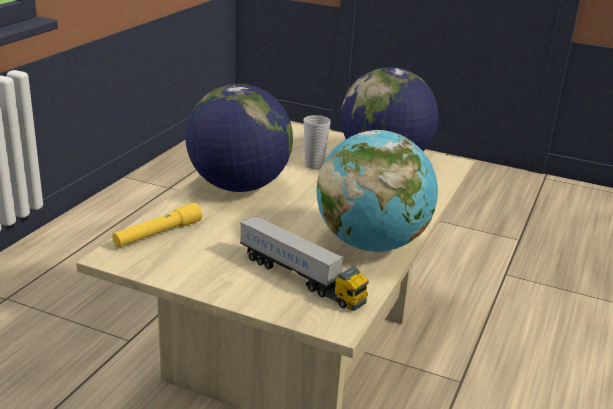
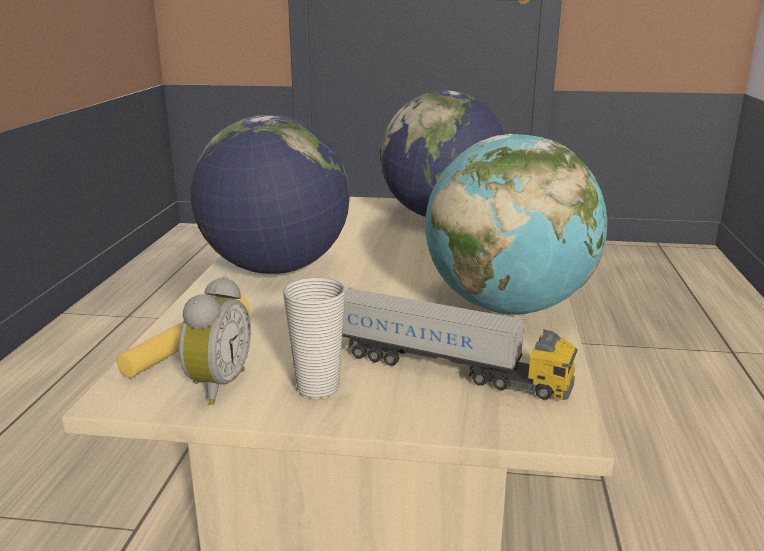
camera: 15 degrees left, 5 degrees down
cup [304,115,331,169] -> cup moved to [283,278,346,399]
none -> alarm clock [179,276,251,405]

